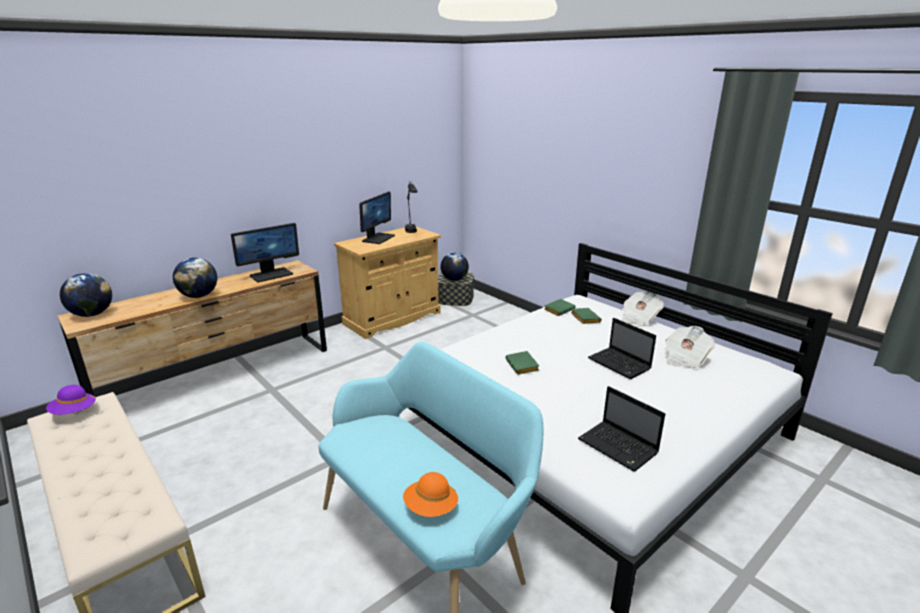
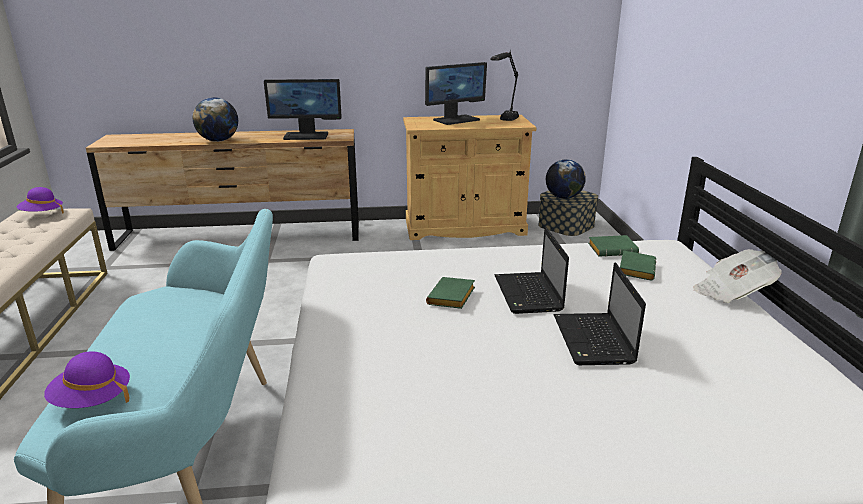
camera: 35 degrees right, 0 degrees up
globe [60,273,112,317] -> none
orange hat [403,472,458,517] -> purple hat [44,351,130,408]
laptop [578,386,665,472] -> laptop moved to [494,227,569,314]
newspaper [665,326,715,368] -> none

